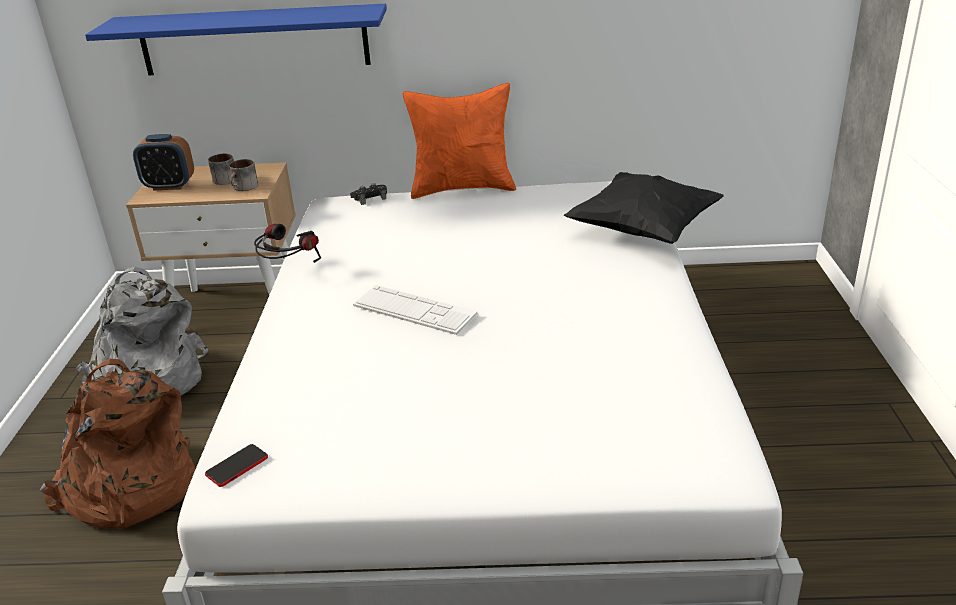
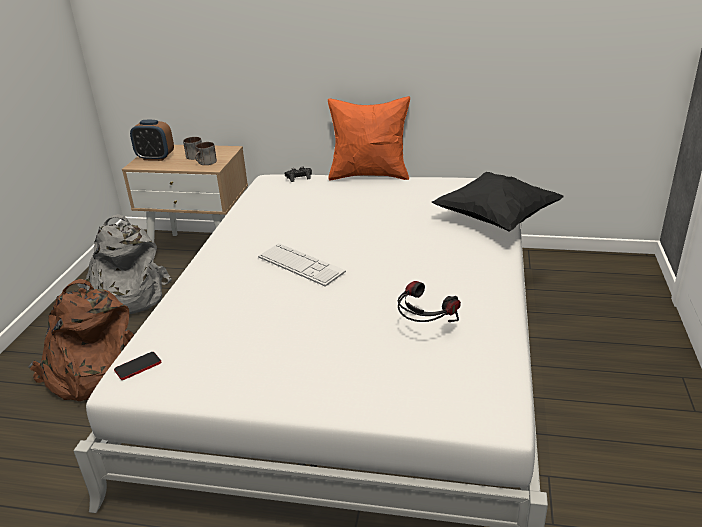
camera: 10 degrees right, 0 degrees up
blue shelf [85,4,387,75] -> none
headphones [254,224,321,263] -> headphones moved to [398,281,461,322]

